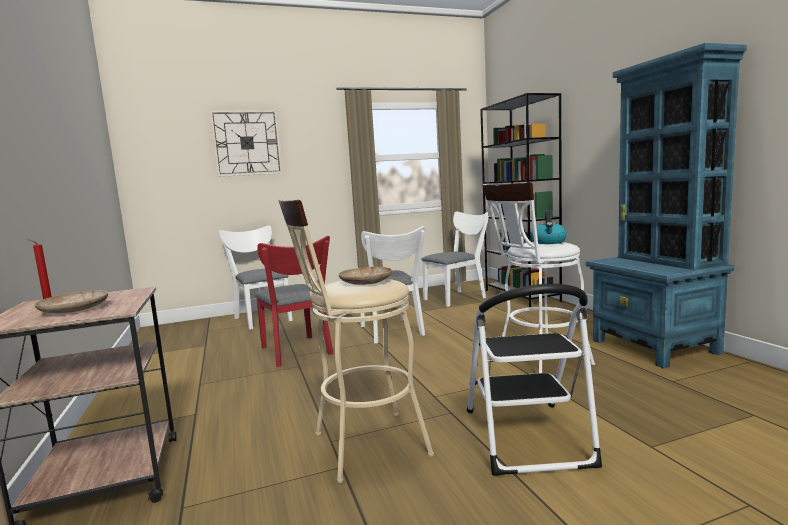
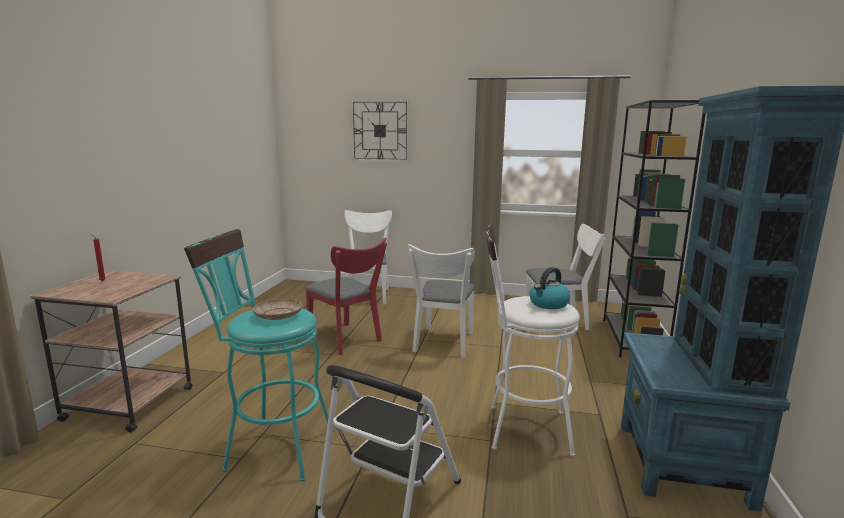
camera: 30 degrees right, 5 degrees up
beige plate [35,290,108,313] -> none
red chair [255,236,333,367] -> red chair turned 45 degrees counterclockwise [305,238,387,355]
beige stool [278,199,434,483] -> turquoise stool [184,229,334,482]

